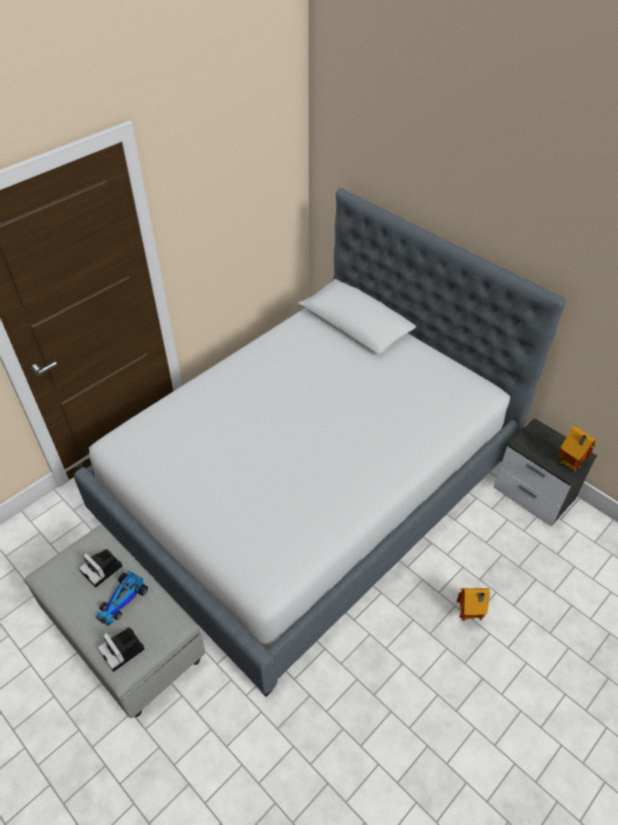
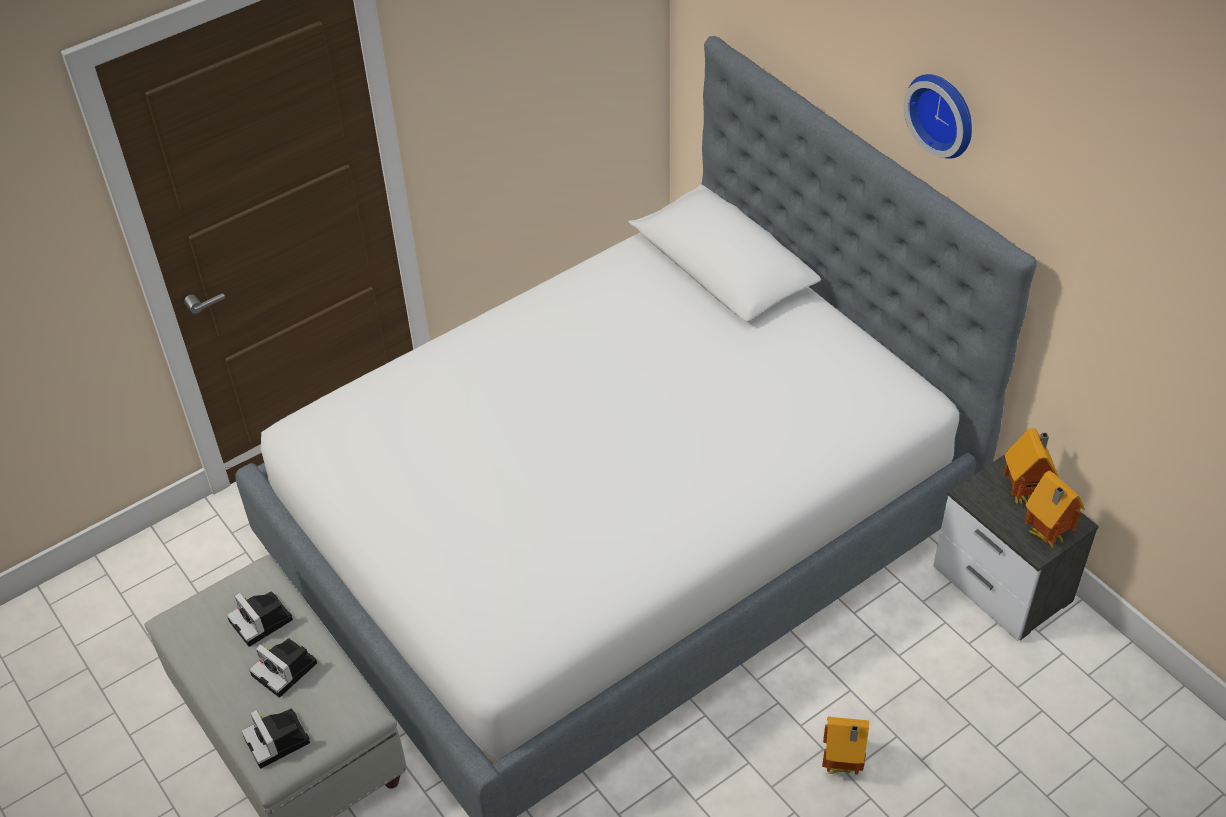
camera: 10 degrees right, 0 degrees up
toy car [96,571,148,626] -> camera [249,638,317,698]
none -> wall clock [904,74,972,159]
none -> toy house [1004,428,1058,505]

